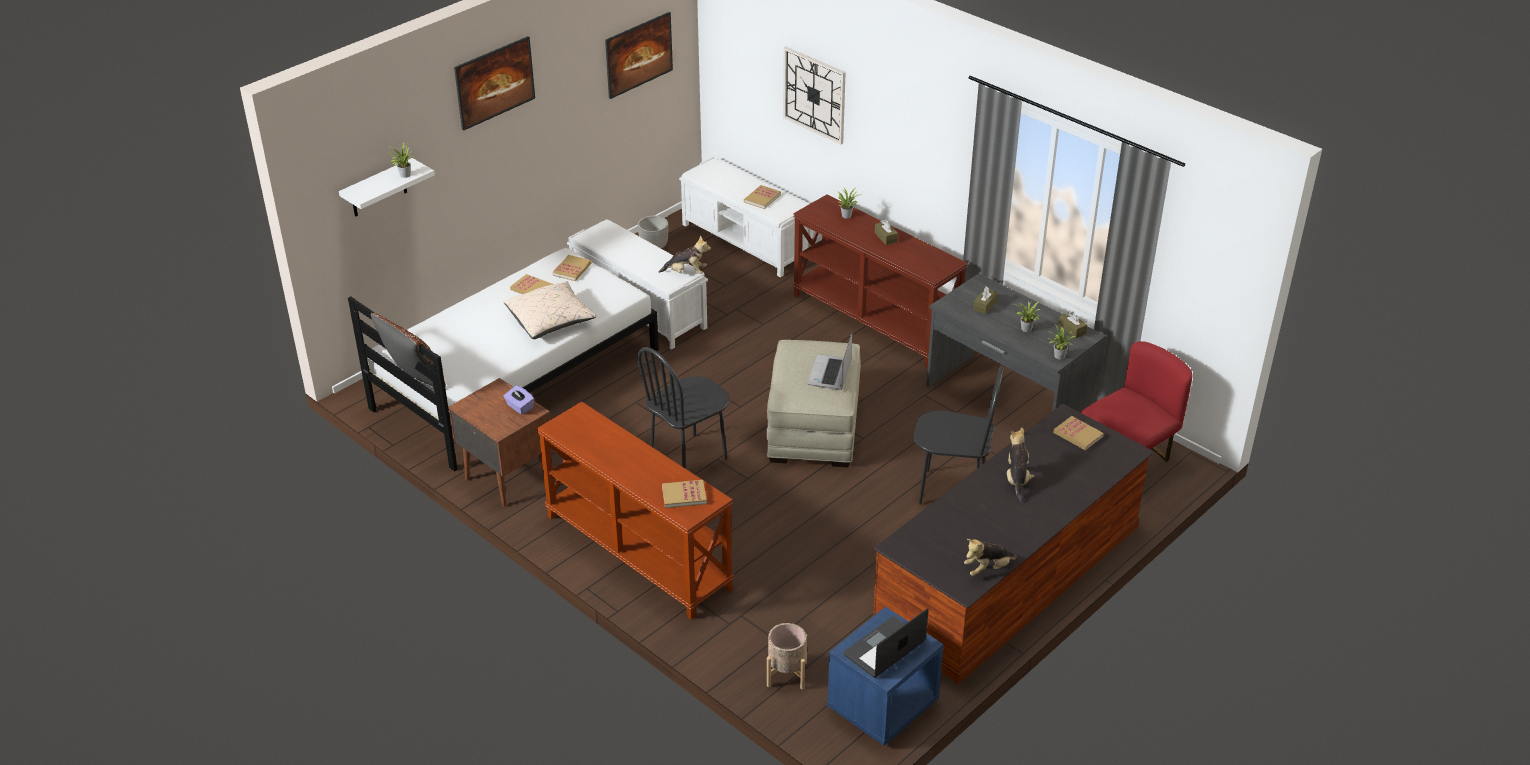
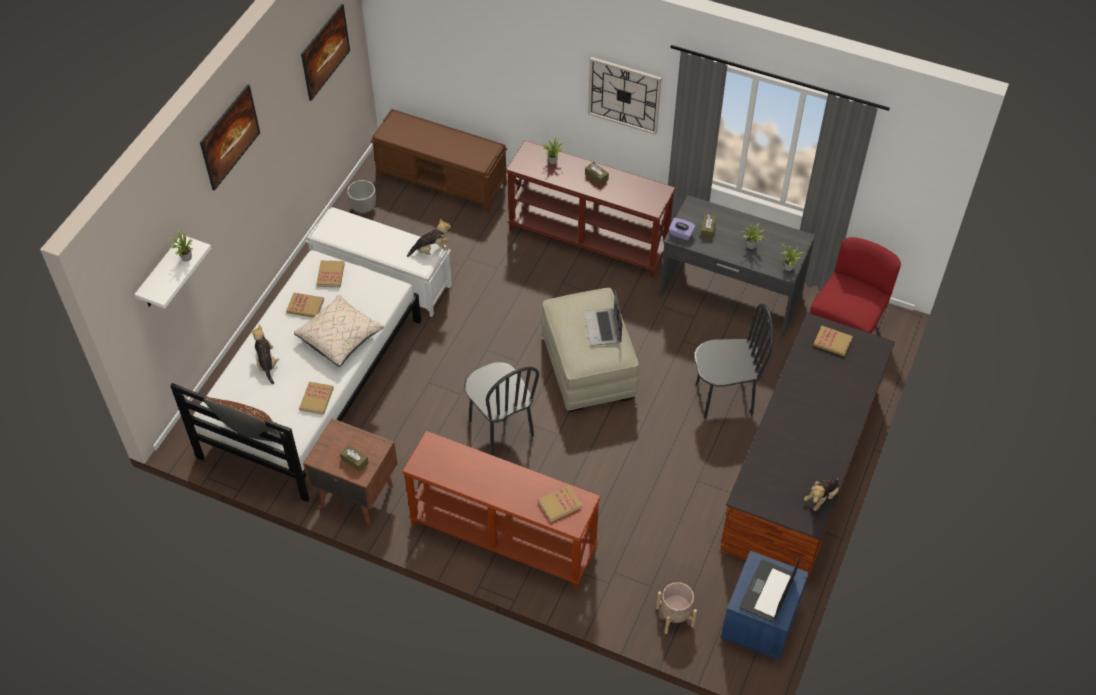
camera: 20 degrees left, 15 degrees up
purple tissue box [503,385,534,415] -> purple tissue box moved to [669,218,696,241]
black chair [637,347,730,469] -> black chair turned 60 degrees counterclockwise [464,362,539,456]
white bench [679,156,813,277] -> brown bench [371,109,507,213]
book [744,185,781,209] -> book moved to [299,382,334,415]
wall clock [783,47,846,145] -> wall clock moved to [588,57,662,135]
plush toy [1007,427,1034,502] -> plush toy moved to [251,325,279,384]
brown tissue box [1058,311,1087,339] -> brown tissue box moved to [340,445,369,472]

